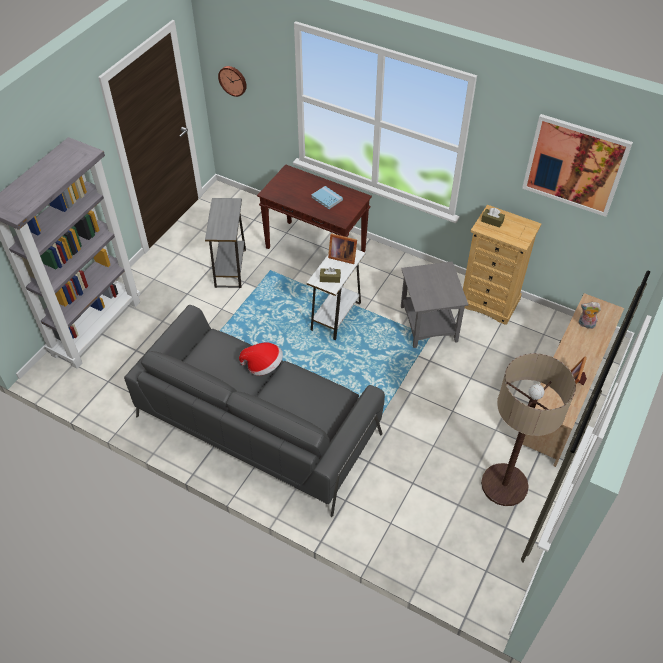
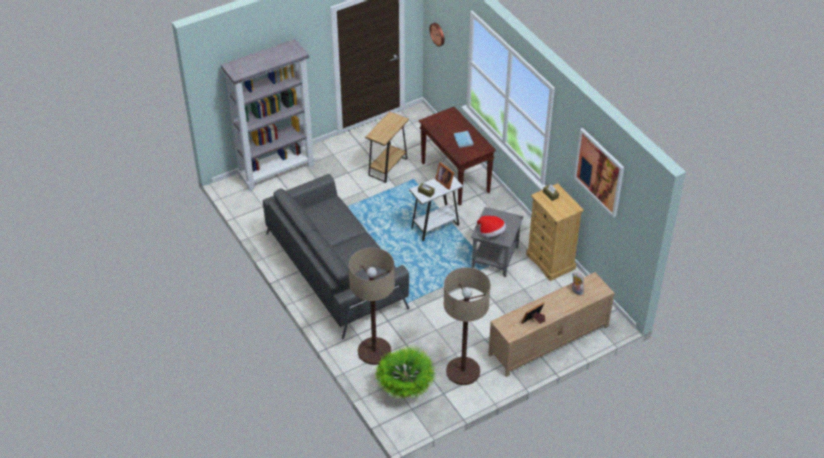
camera: 30 degrees right, 5 degrees down
grey side table [205,198,246,288] -> brown side table [365,111,409,183]
hat [239,343,283,376] -> hat moved to [477,216,506,237]
none -> floor lamp [349,248,395,365]
none -> potted plant [375,345,436,400]

